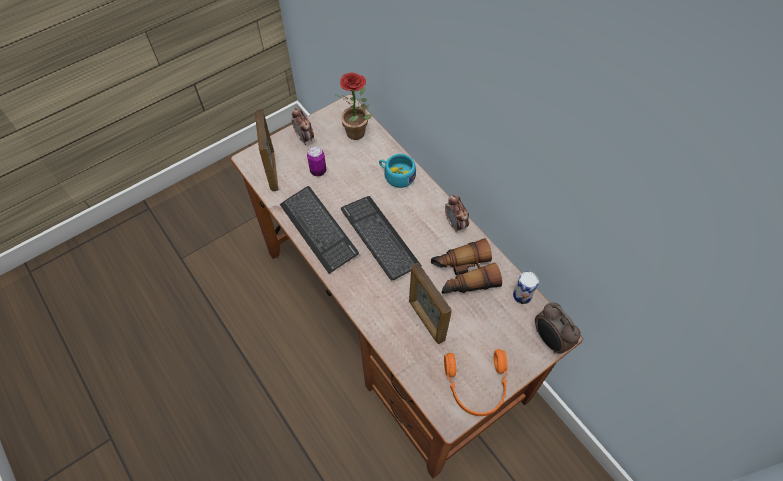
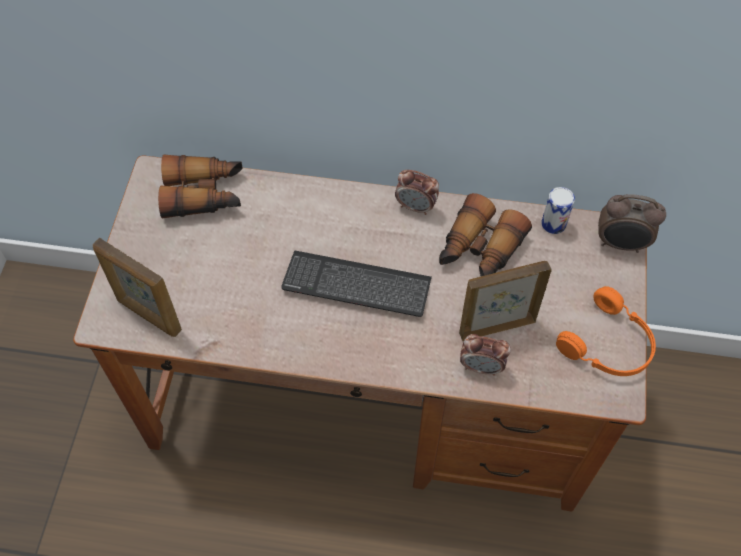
camera: 45 degrees left, 0 degrees up
keyboard [280,186,359,274] -> none
alarm clock [292,108,314,145] -> alarm clock moved to [460,334,511,376]
can [307,146,326,177] -> none
potted plant [335,72,372,140] -> binoculars [158,155,243,218]
turquoise cup [379,154,416,188] -> none
picture frame [409,263,452,344] -> picture frame turned 150 degrees clockwise [459,261,552,341]

